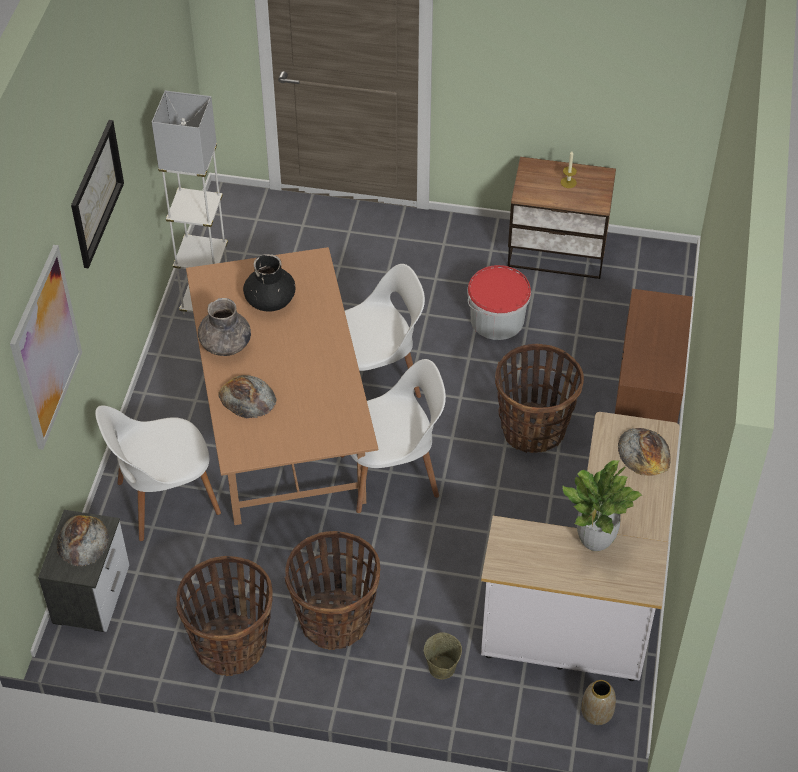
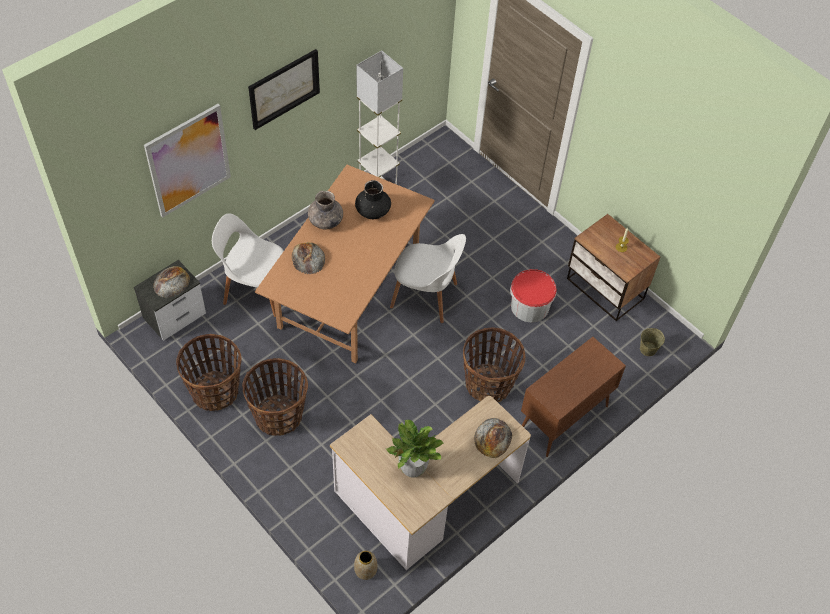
camera: 35 degrees right, 5 degrees up
white chair [340,359,446,513] -> none
beige bucket [424,633,462,679] -> beige bucket moved to [640,328,665,356]

